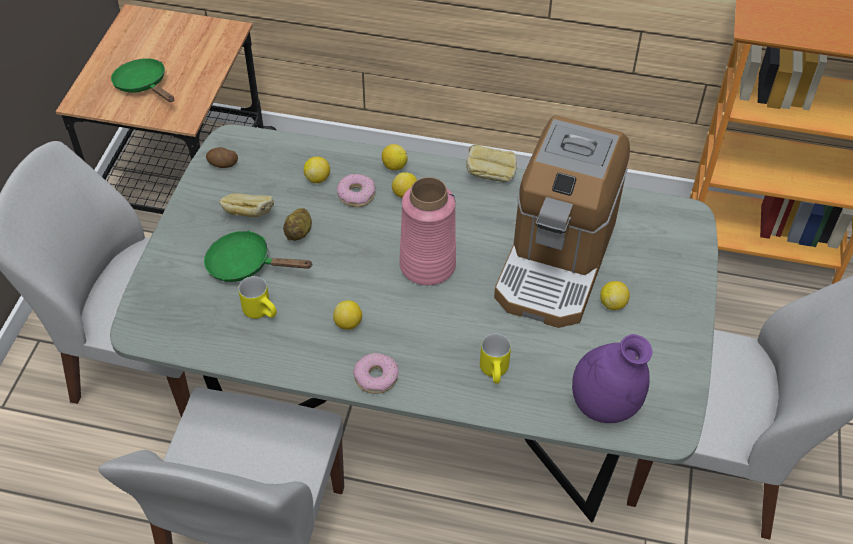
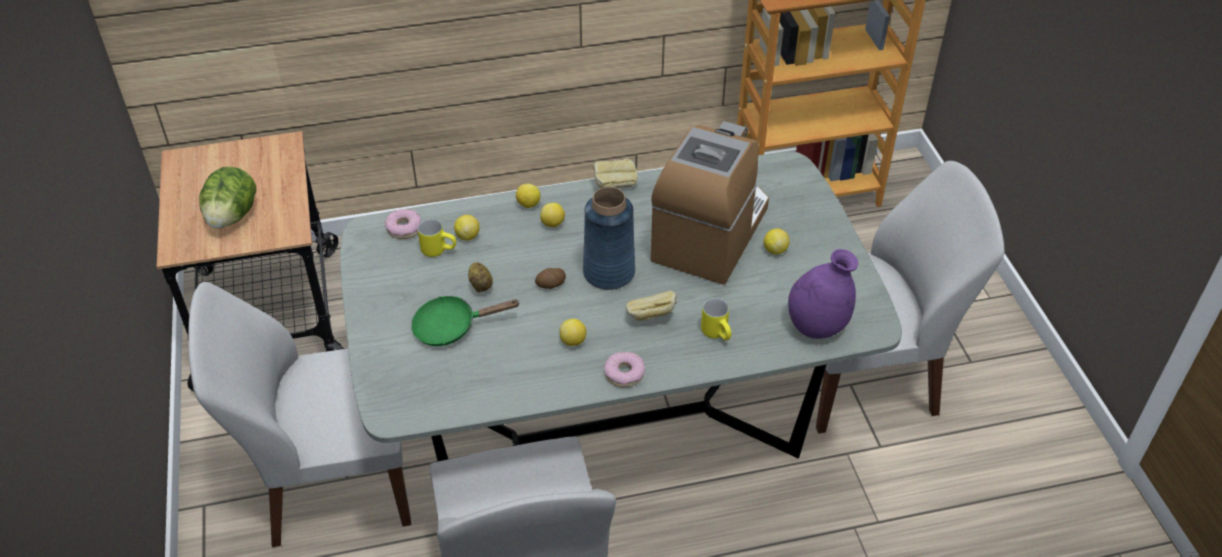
camera: 25 degrees left, 5 degrees down
green frying pan [111,58,174,102] -> lettuce [199,167,256,228]
potato [206,147,238,168] -> potato moved to [535,268,566,289]
bread [219,193,274,218] -> bread moved to [625,291,677,321]
yellow mug [238,276,277,319] -> yellow mug moved to [418,219,456,257]
donut [337,174,376,207] -> donut moved to [385,209,421,239]
pink vase [399,177,456,285] -> blue vase [583,187,635,290]
coffee machine [494,115,630,328] -> coffee machine turned 150 degrees counterclockwise [651,121,769,285]

